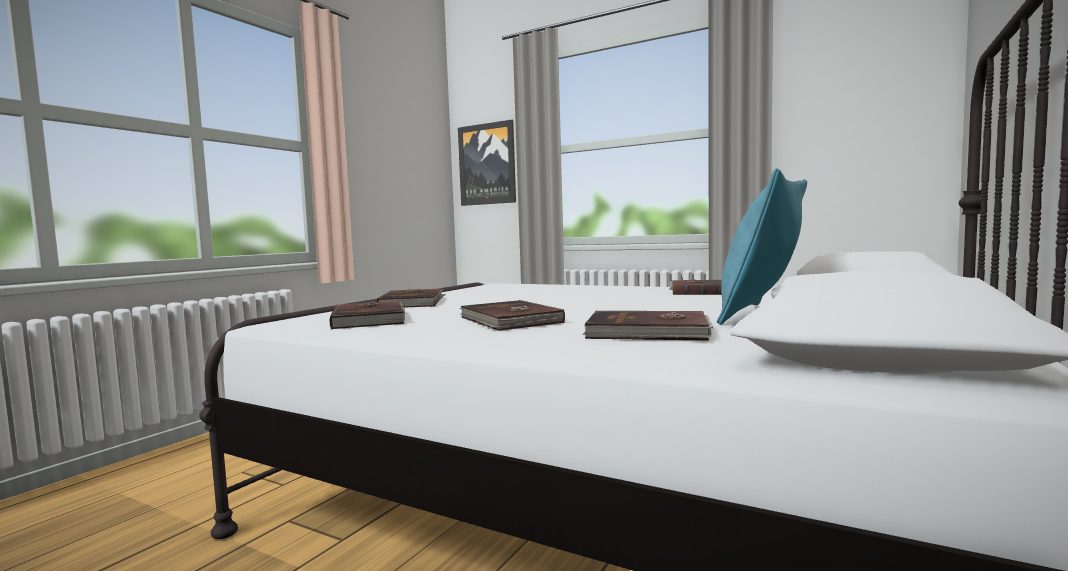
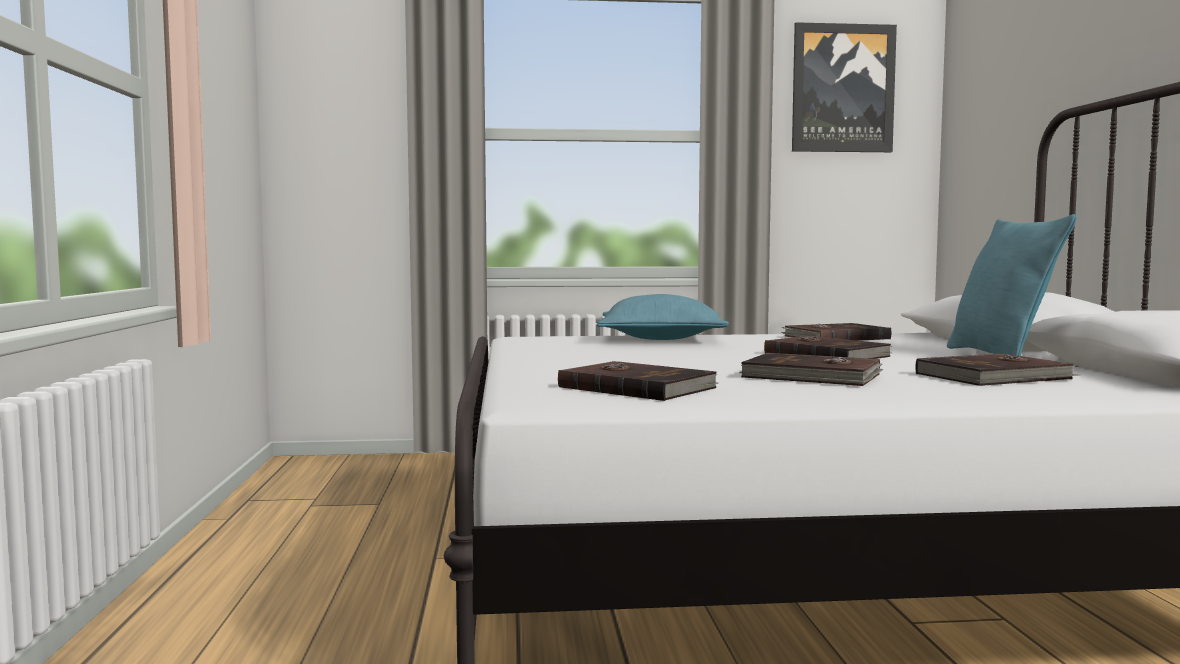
camera: 35 degrees left, 0 degrees up
brown book [377,289,446,308] -> brown book moved to [764,336,892,359]
picture [458,120,516,206] -> picture moved to [792,22,897,152]
none -> turquoise pillow [596,294,729,340]

